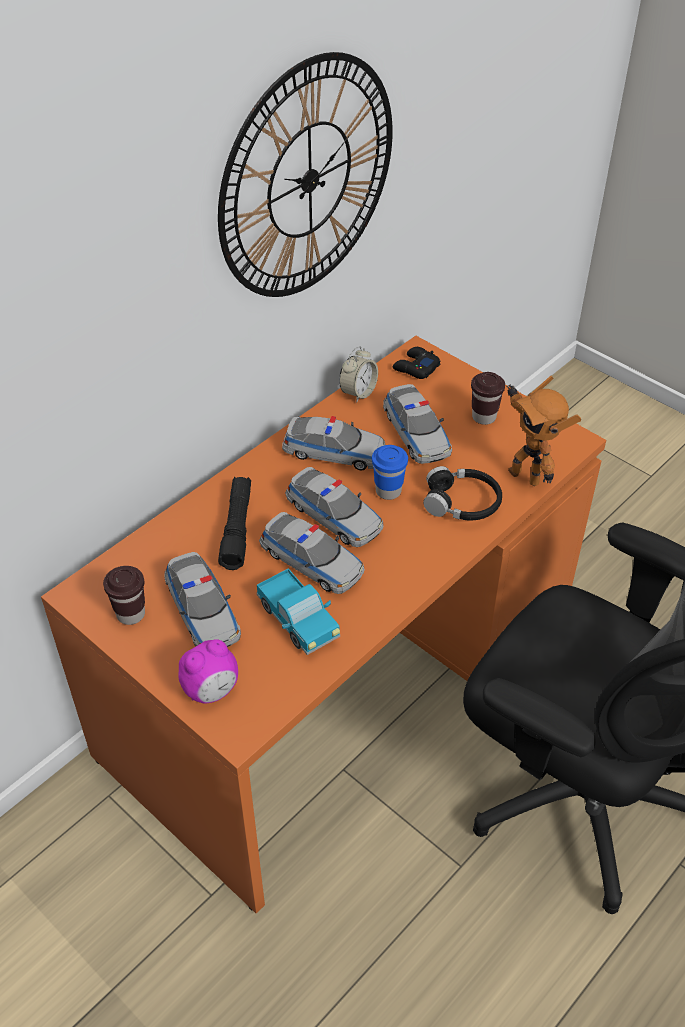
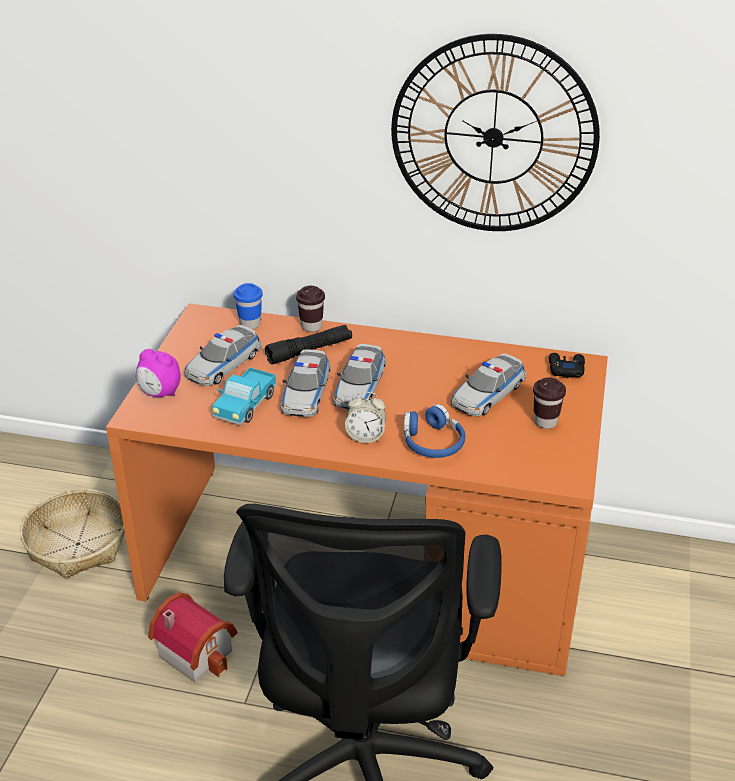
camera: 60 degrees right, 10 degrees down
brown cup [103,566,145,625] -> brown cup moved to [296,286,325,332]
toy car [282,416,385,470] -> none
alarm clock [339,346,378,403] -> alarm clock moved to [345,392,386,443]
blue cup [372,445,408,500] -> blue cup moved to [234,283,263,329]
black headphones [423,466,502,521] -> blue headphones [404,404,465,458]
toy robot [506,376,581,486] -> none
none -> basket [21,489,125,579]
none -> toy house [148,592,237,683]

